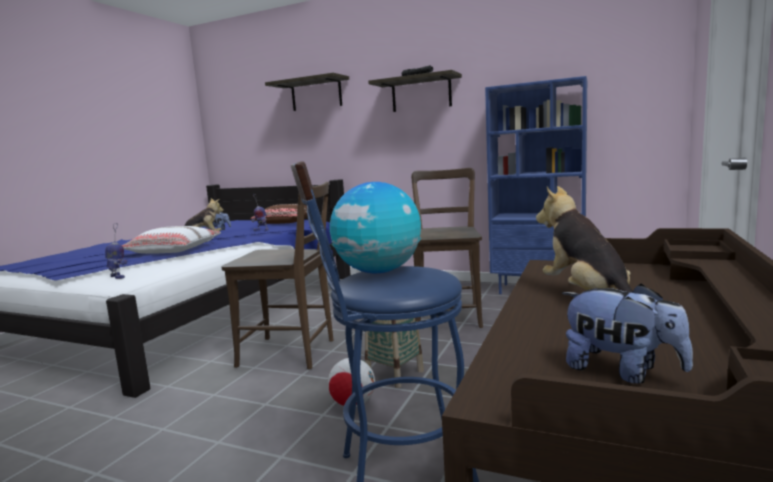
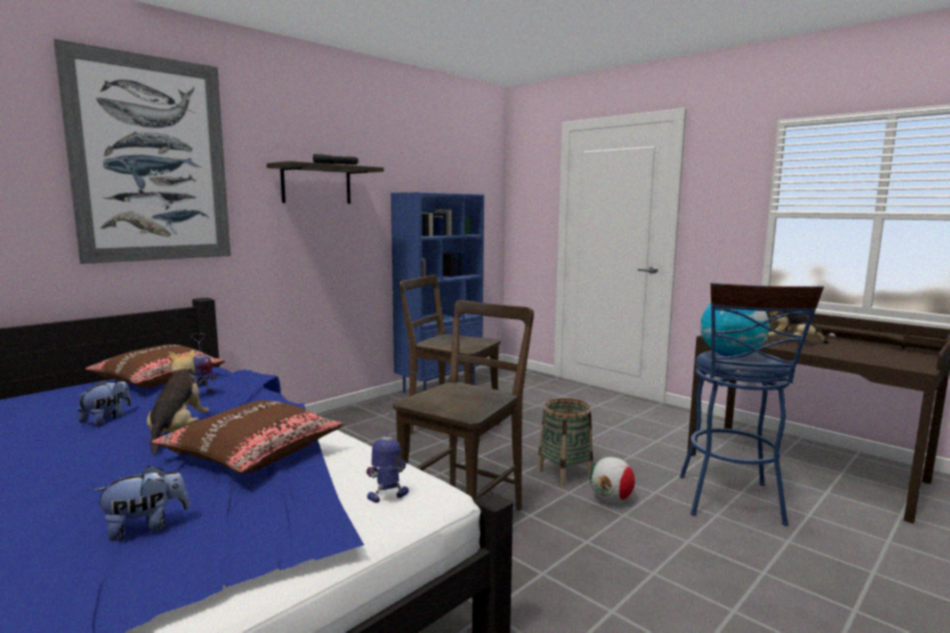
camera: 70 degrees left, 0 degrees up
white pillow [122,226,221,254] -> brown pillow [152,400,345,473]
shelf [265,73,349,111] -> picture [54,39,231,264]
plush toy [562,283,693,384] -> plush toy moved to [93,466,190,541]

